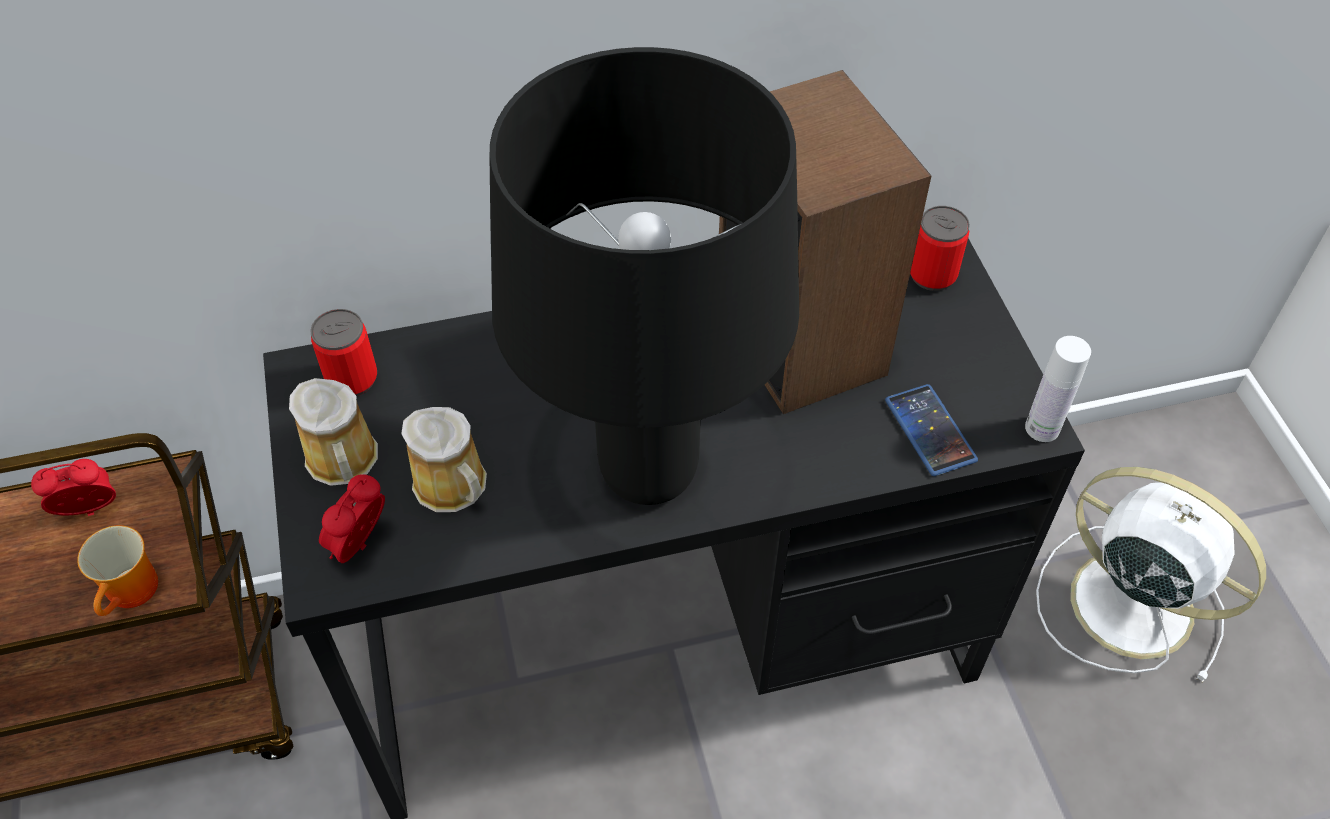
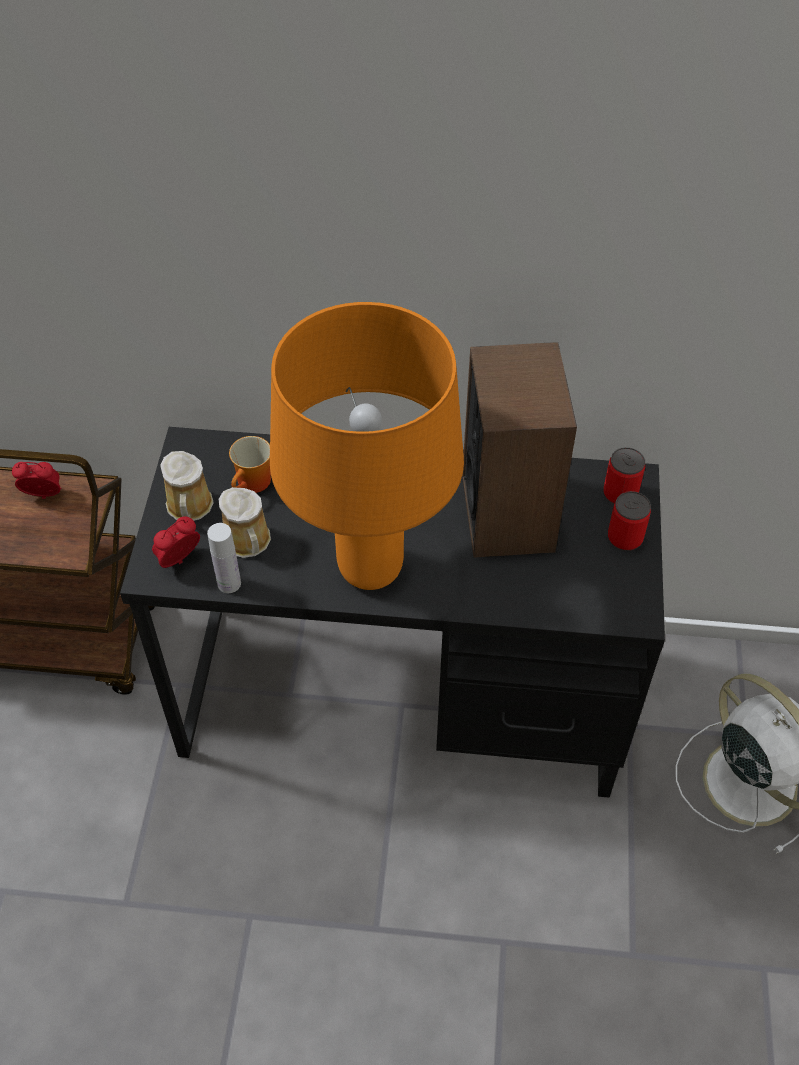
camera: 20 degrees right, 0 degrees up
mug [77,525,158,616] -> mug moved to [229,436,271,493]
can [311,309,377,396] -> can moved to [608,491,651,551]
black table lamp [489,47,799,505] -> orange table lamp [270,302,464,590]
phone [885,384,978,476] -> none
white bottle [1025,336,1091,442] -> white bottle moved to [207,523,241,593]

